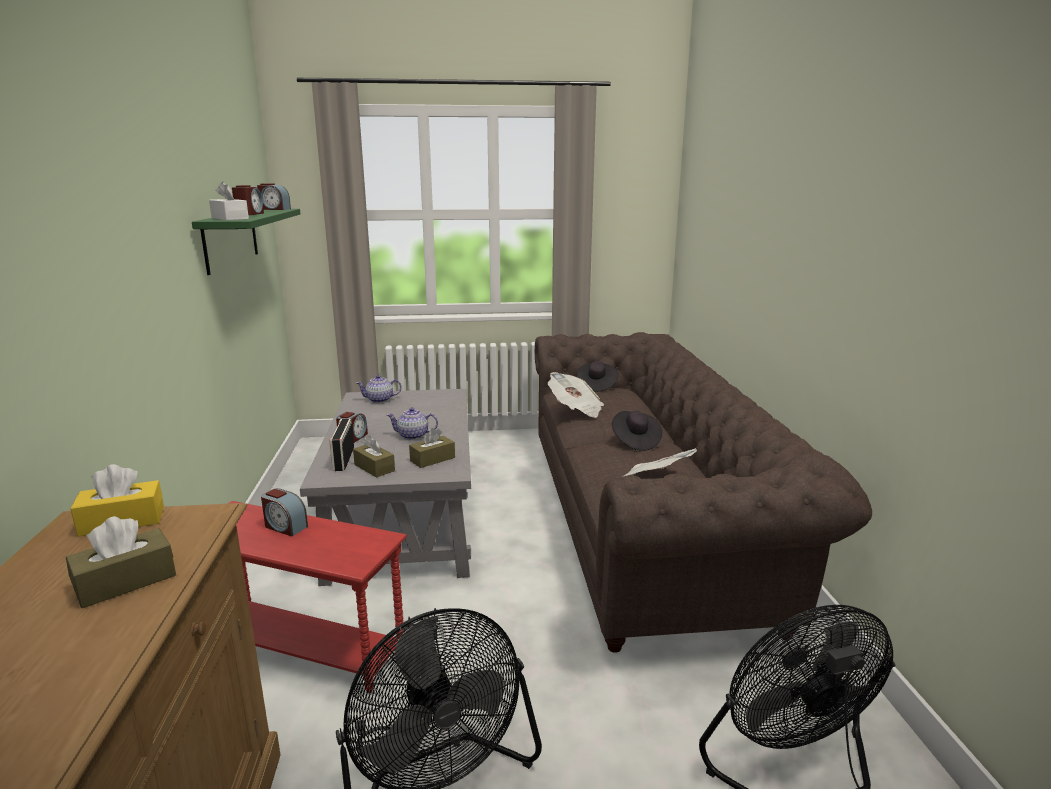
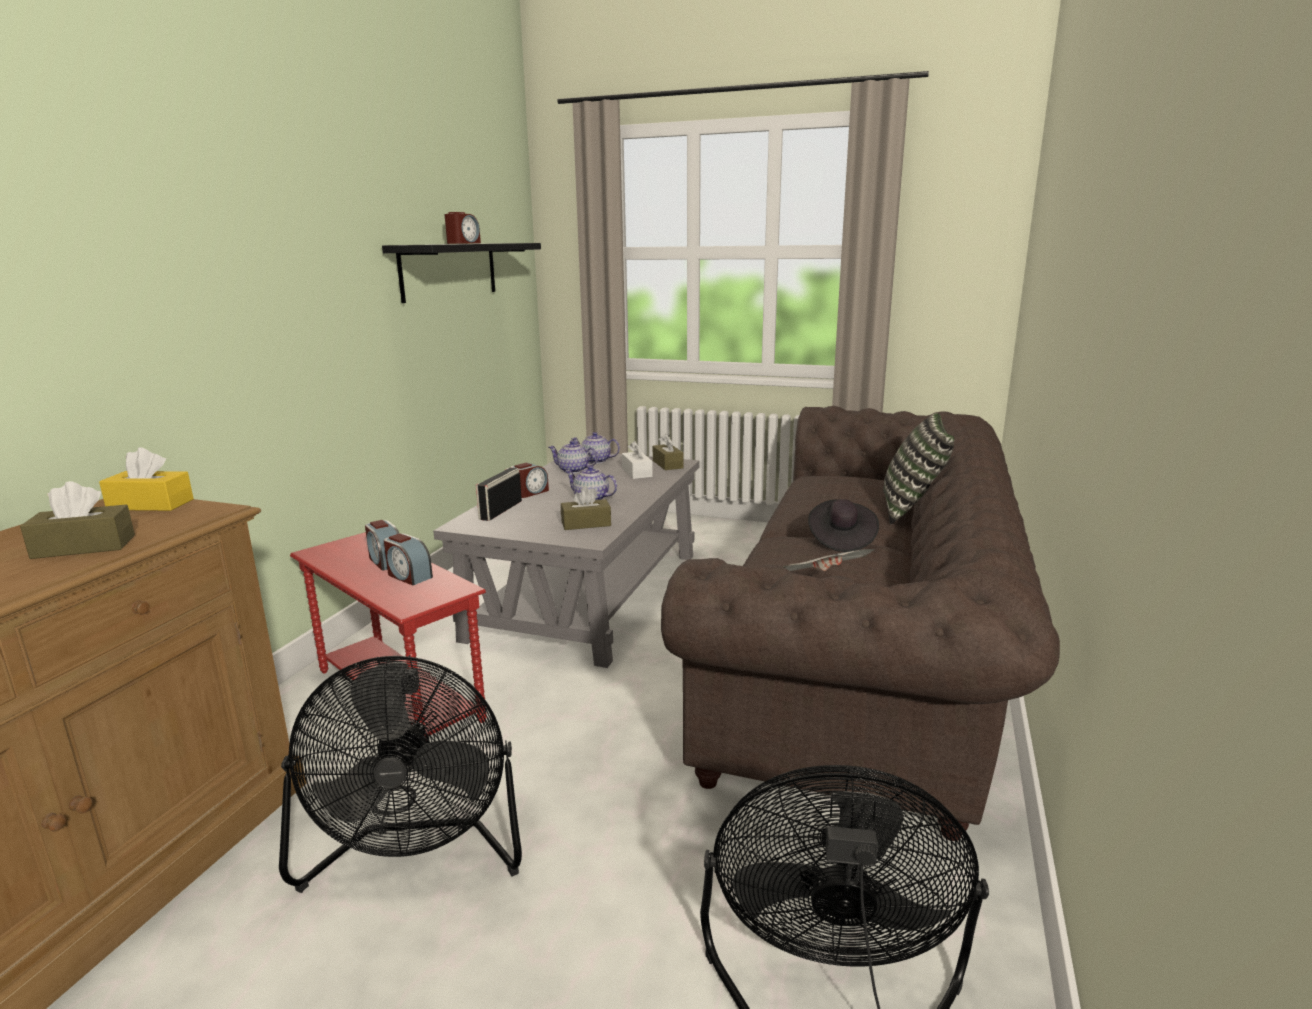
camera: 25 degrees right, 0 degrees up
green shelf [192,209,300,275] -> black shelf [382,243,541,303]
white tissue box [209,182,249,220] -> white tissue box moved to [622,441,653,479]
alarm clock [257,184,291,210] -> alarm clock moved to [384,533,433,586]
brown tissue box [353,435,395,478] -> brown tissue box moved to [653,434,684,470]
newspaper [548,372,604,418] -> none
black hat [577,361,618,392] -> none
none -> teapot [549,440,598,473]
none -> pillow [883,413,954,524]

